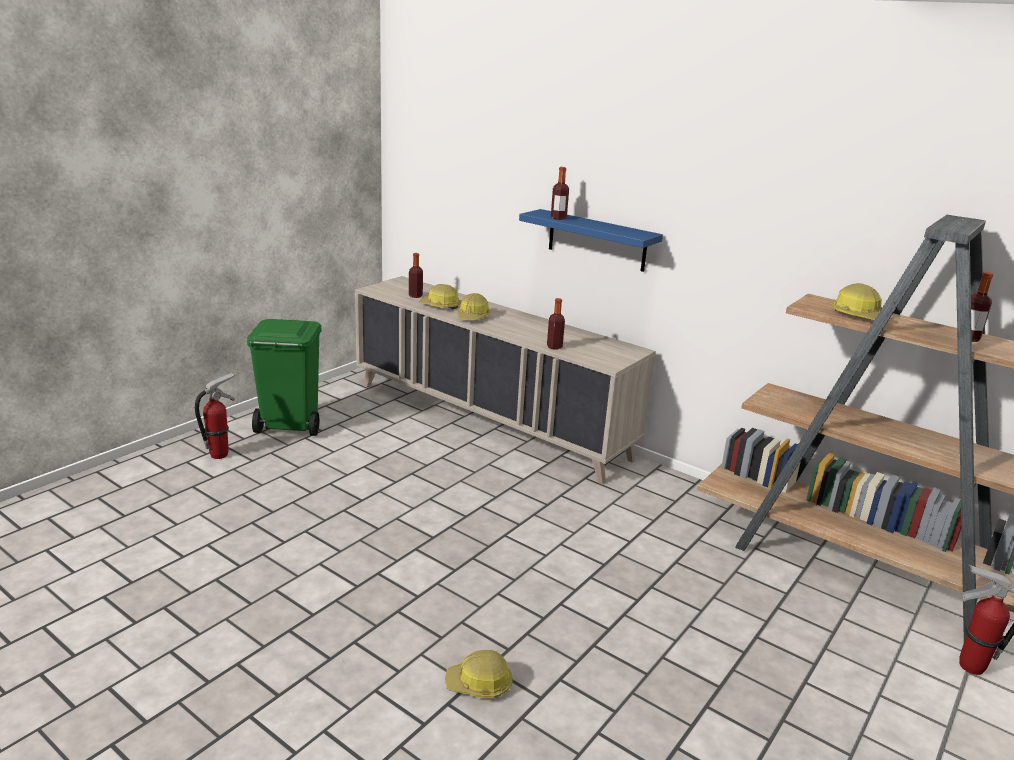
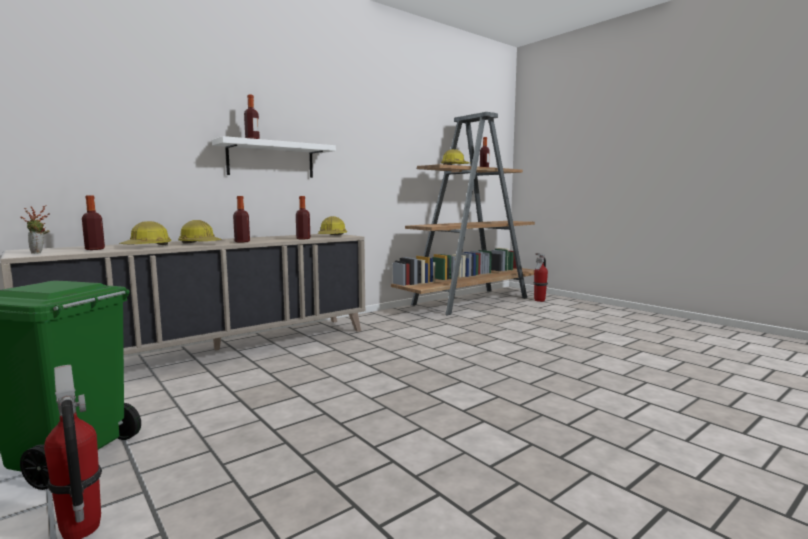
camera: 75 degrees left, 15 degrees down
hard hat [445,650,513,698] -> hard hat moved to [318,216,347,235]
blue shelf [519,209,663,272] -> white shelf [212,136,336,178]
none -> potted plant [21,205,50,254]
none -> bottle [233,196,250,243]

